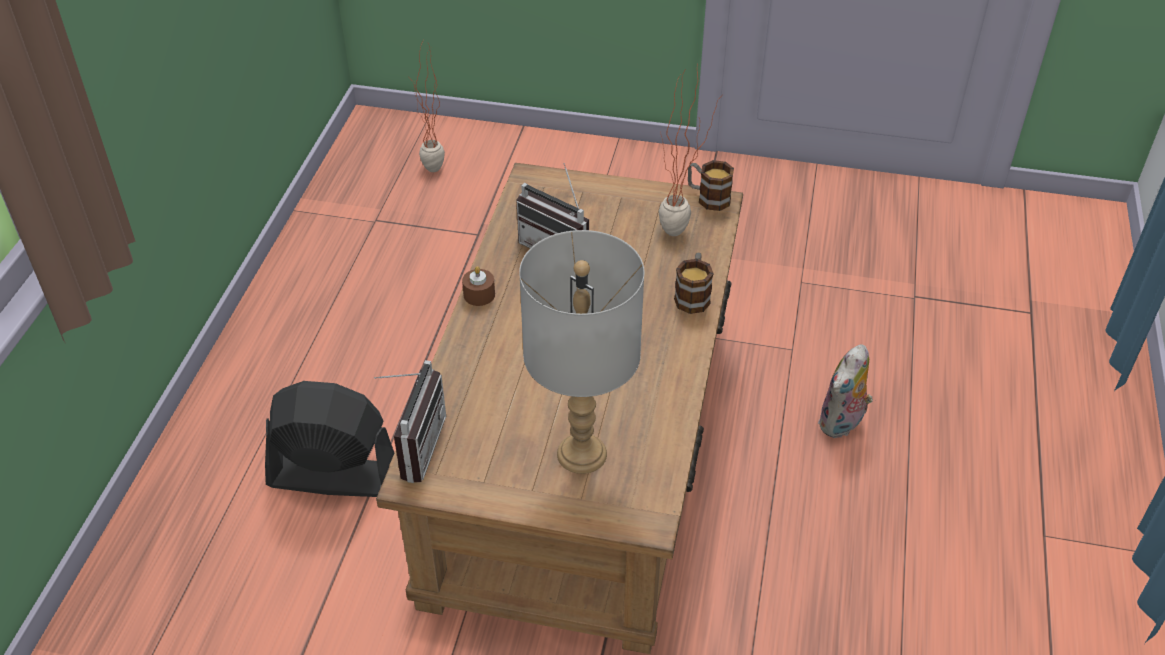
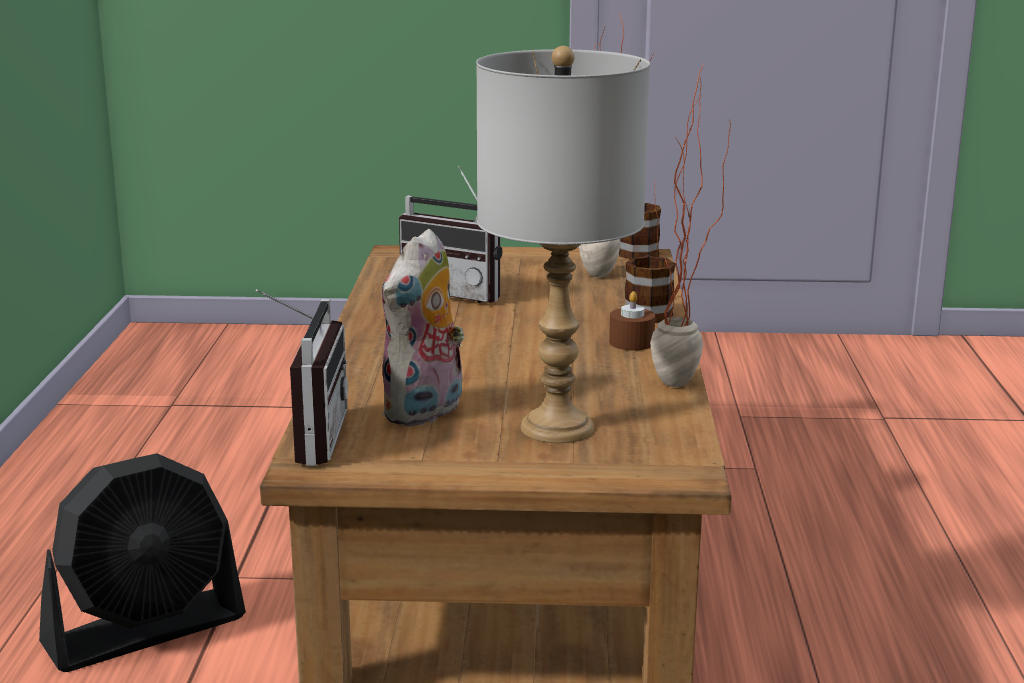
camera: 10 degrees left, 25 degrees down
black fan [265,381,395,497] -> black fan turned 150 degrees clockwise [39,453,246,672]
potted plant [412,43,445,172] -> potted plant moved to [650,62,731,387]
brown candle [462,266,495,306] -> brown candle moved to [609,291,655,351]
plush toy [818,344,873,438] -> plush toy moved to [382,229,465,427]

